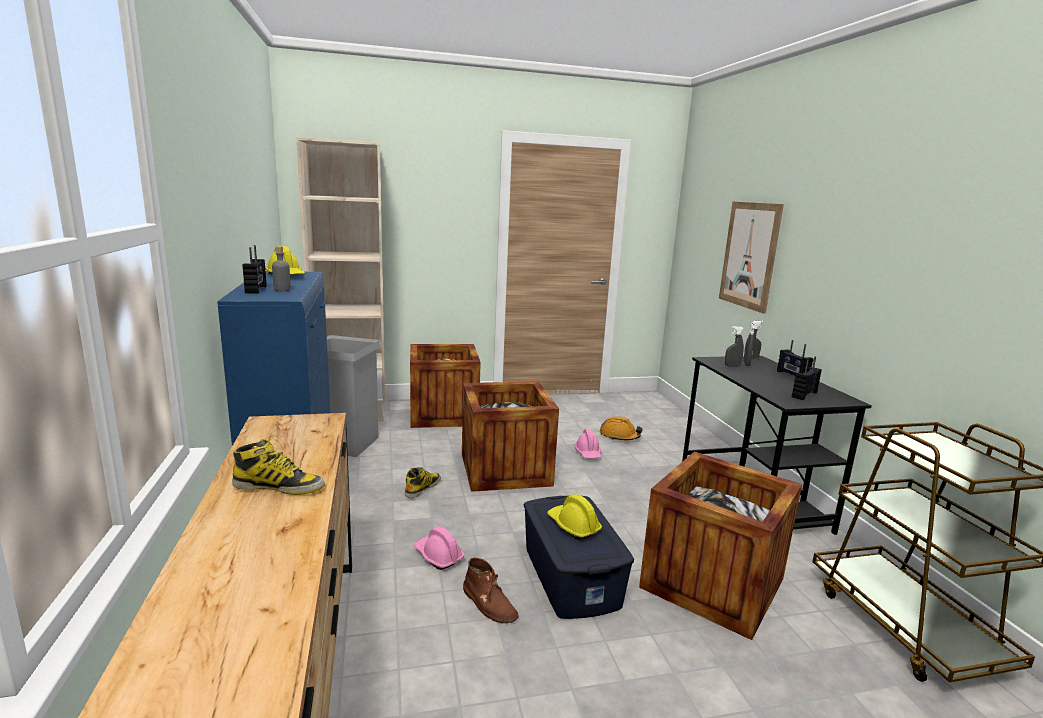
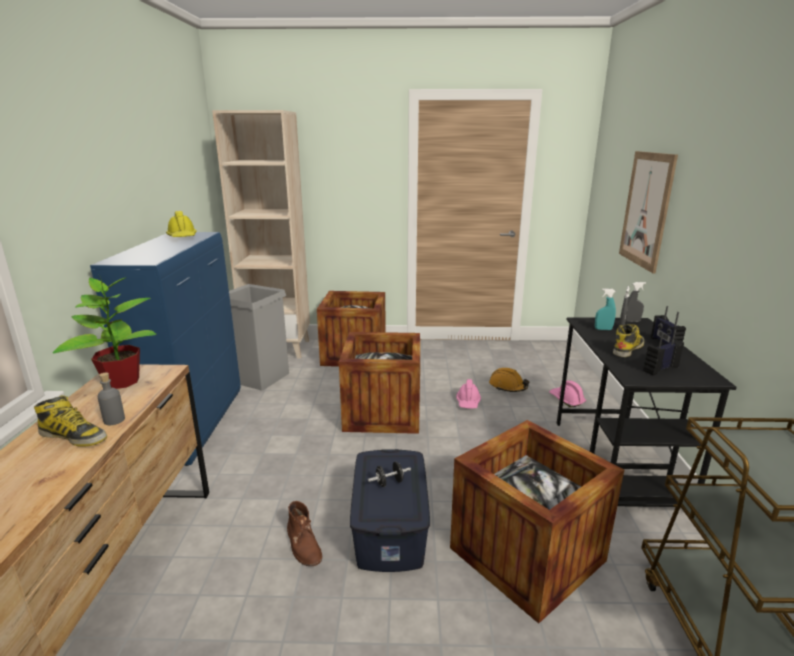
camera: 15 degrees right, 5 degrees up
radio [243,245,267,293] -> none
grey bottle [272,246,291,291] -> grey bottle moved to [98,373,125,425]
boot [405,467,441,498] -> boot moved to [613,324,644,357]
pink hard hat [414,526,464,570] -> pink hard hat moved to [549,380,586,407]
yellow hard hat [547,494,602,540] -> black dumbbell [368,461,411,487]
grey spray bottle [725,326,744,366] -> turquoise spray bottle [595,288,616,330]
none -> potted plant [53,274,156,389]

